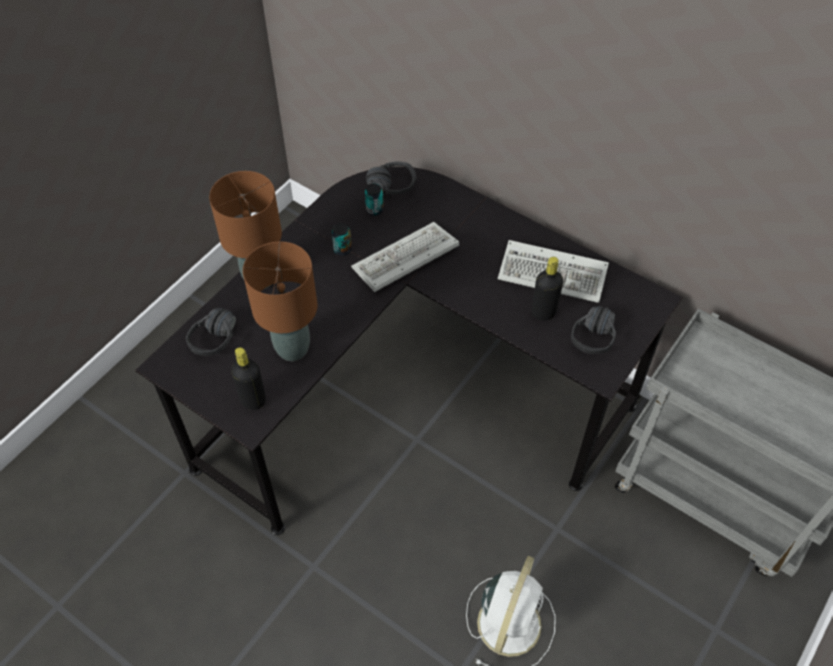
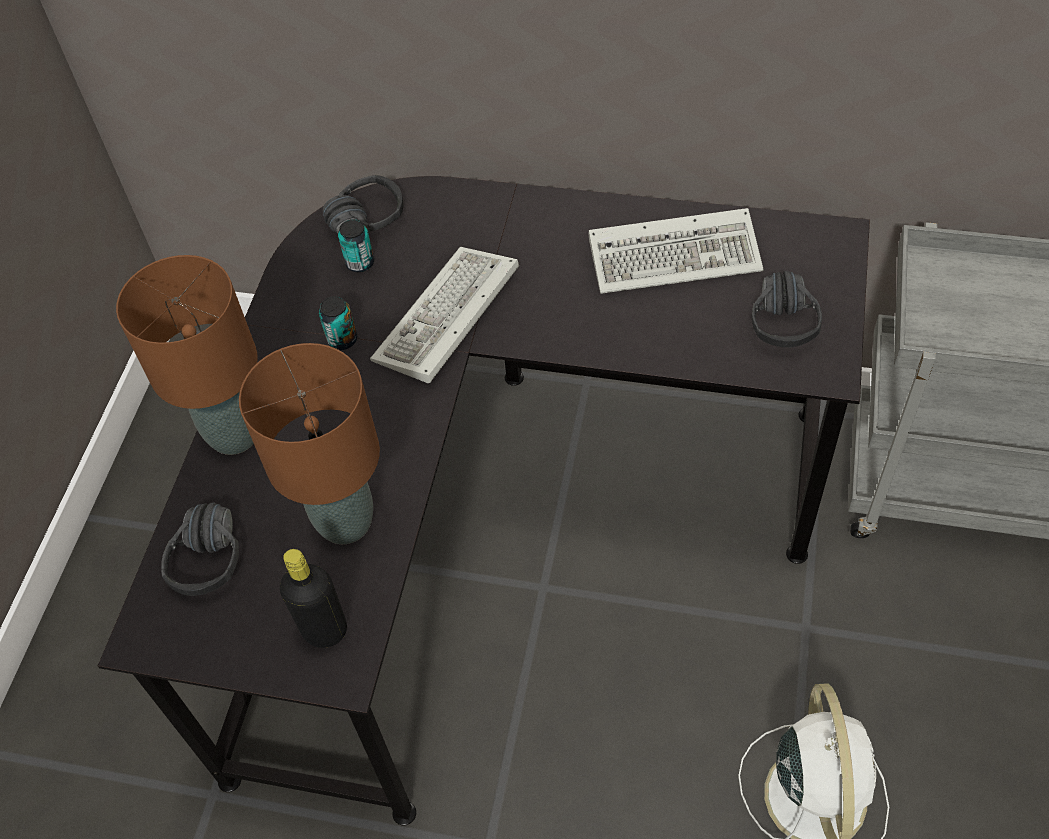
camera: 20 degrees left, 0 degrees up
black bottle [532,257,563,321] -> none

